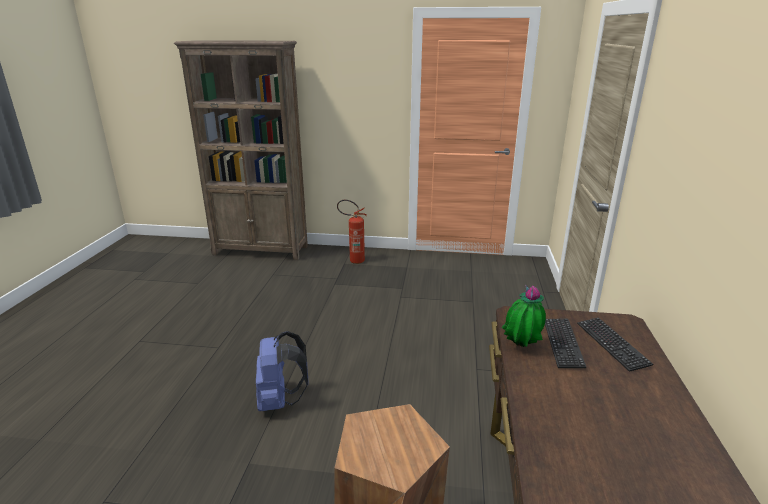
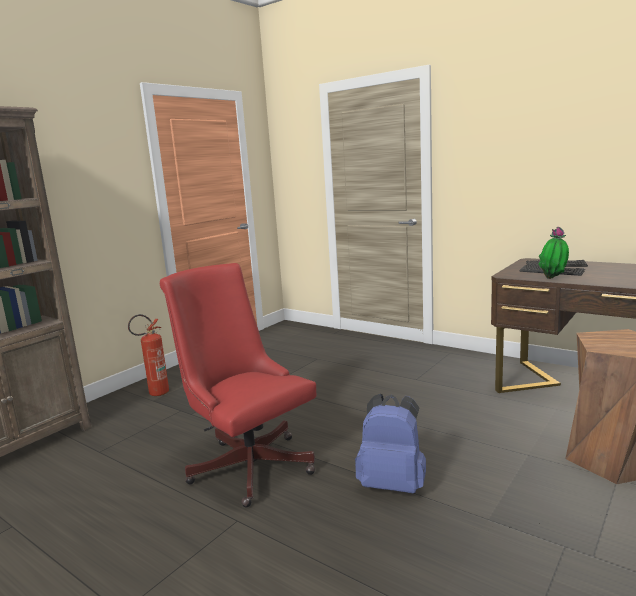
camera: 60 degrees left, 10 degrees down
none -> red office chair [160,263,316,508]

